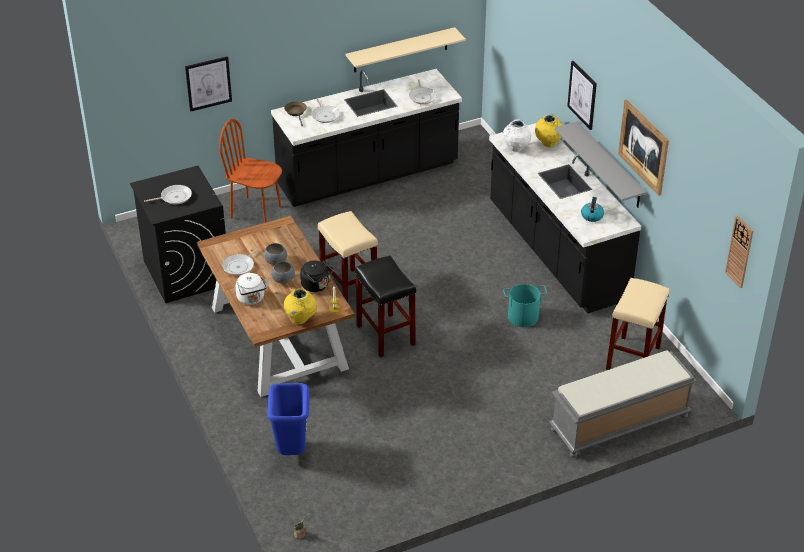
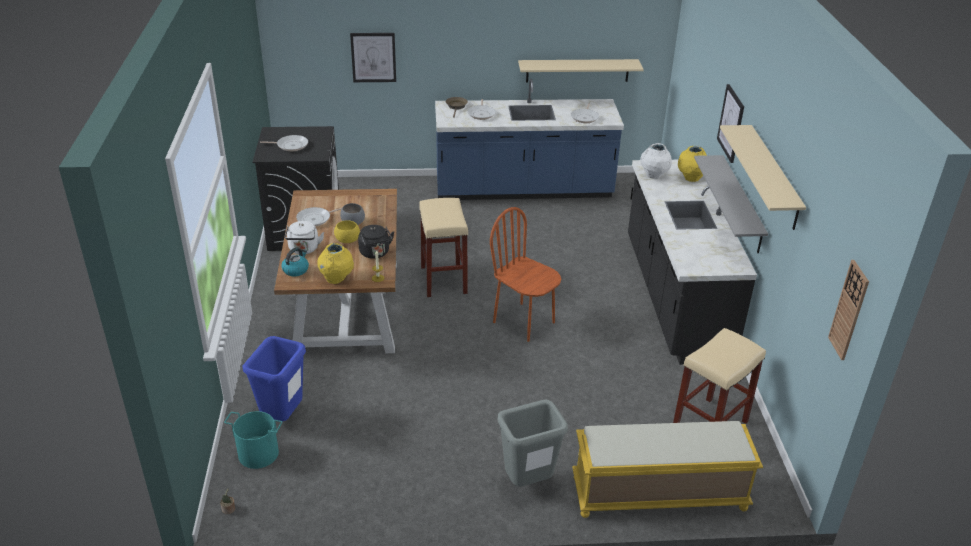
camera: 20 degrees right, 5 degrees down
brown chair [219,119,282,223] -> brown chair moved to [490,207,561,342]
black counter [271,69,462,207] -> blue counter [435,79,624,200]
grey bowl [271,262,295,284] -> yellow bowl [334,220,360,243]
black stool [355,256,416,357] -> none
turquoise bucket [503,284,547,327] -> turquoise bucket moved to [224,411,282,469]
grey bench [549,350,697,458] -> yellow bench [572,421,763,518]
kettle [581,197,604,222] -> kettle moved to [281,248,309,277]
picture [618,100,669,196] -> beige shelf [720,125,806,230]
none -> grey trash can [497,399,568,487]

